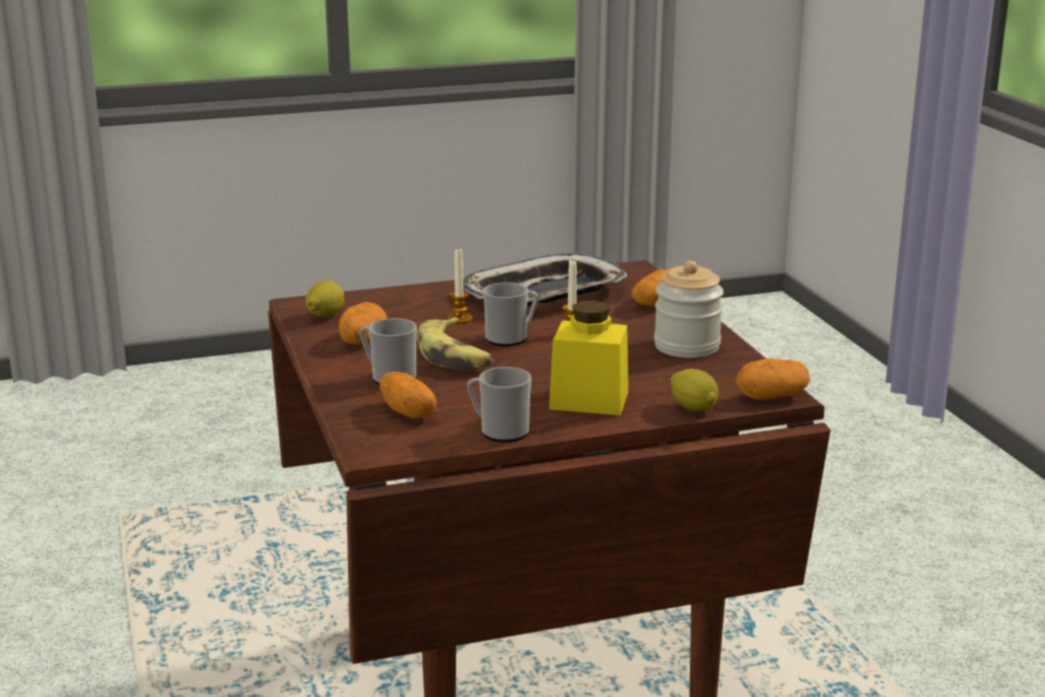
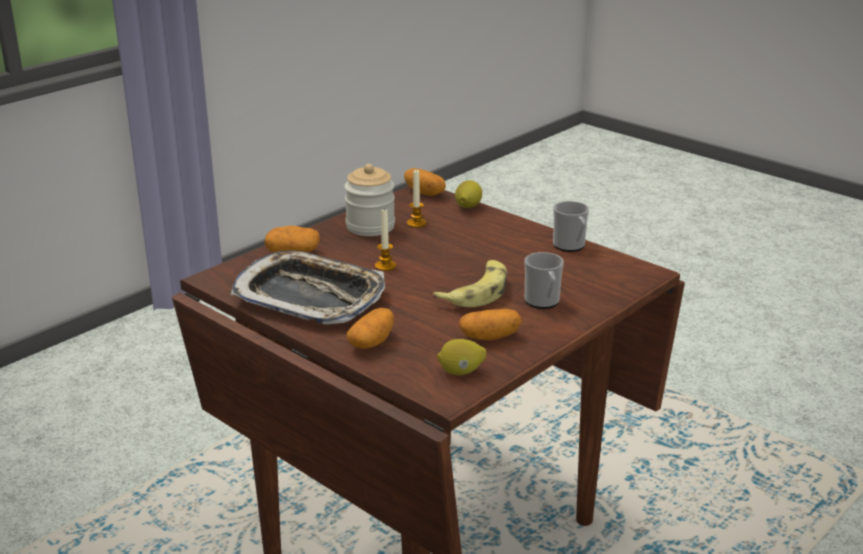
camera: 120 degrees left, 5 degrees up
potato [380,372,437,419] -> potato moved to [346,308,394,349]
candle [447,247,472,324] -> candle moved to [407,169,427,228]
mug [483,282,538,346] -> none
yellow jar [549,300,628,416] -> none

